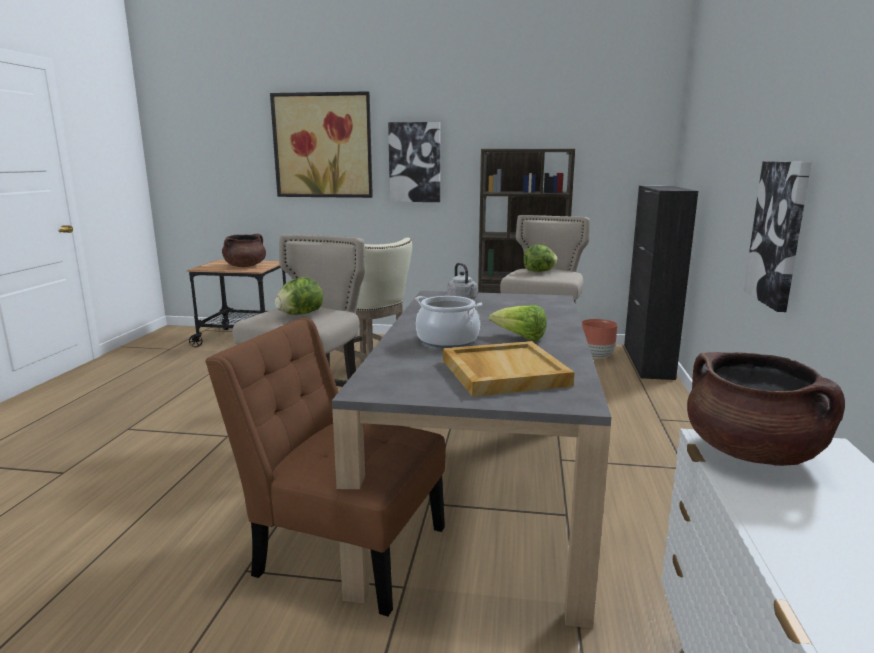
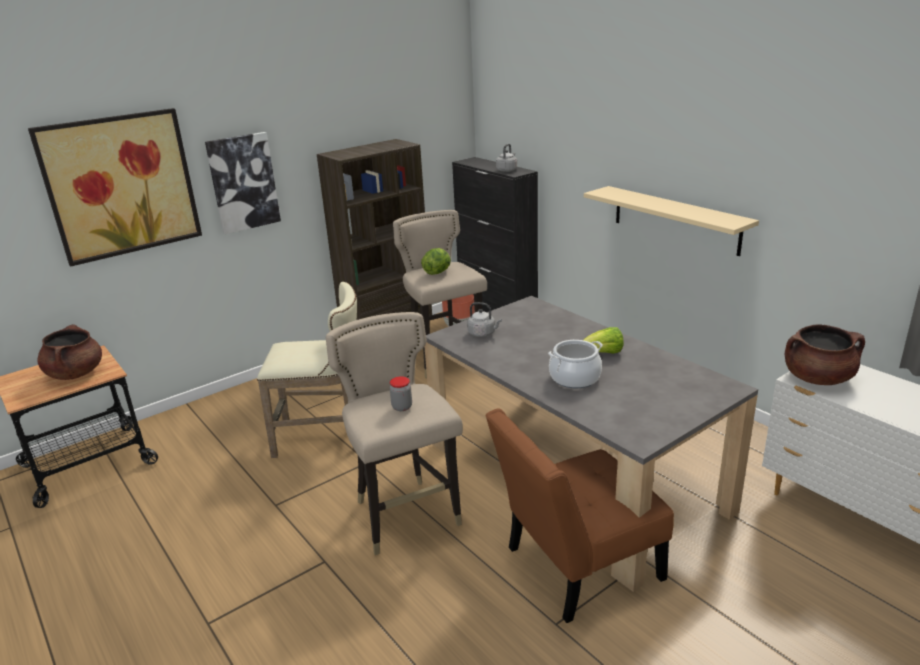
camera: 45 degrees left, 10 degrees up
lettuce [275,277,323,315] -> jar [390,376,412,411]
beige tray [443,341,575,397] -> none
picture [744,161,811,312] -> beige shelf [584,186,759,256]
none -> grey kettle [496,144,517,172]

